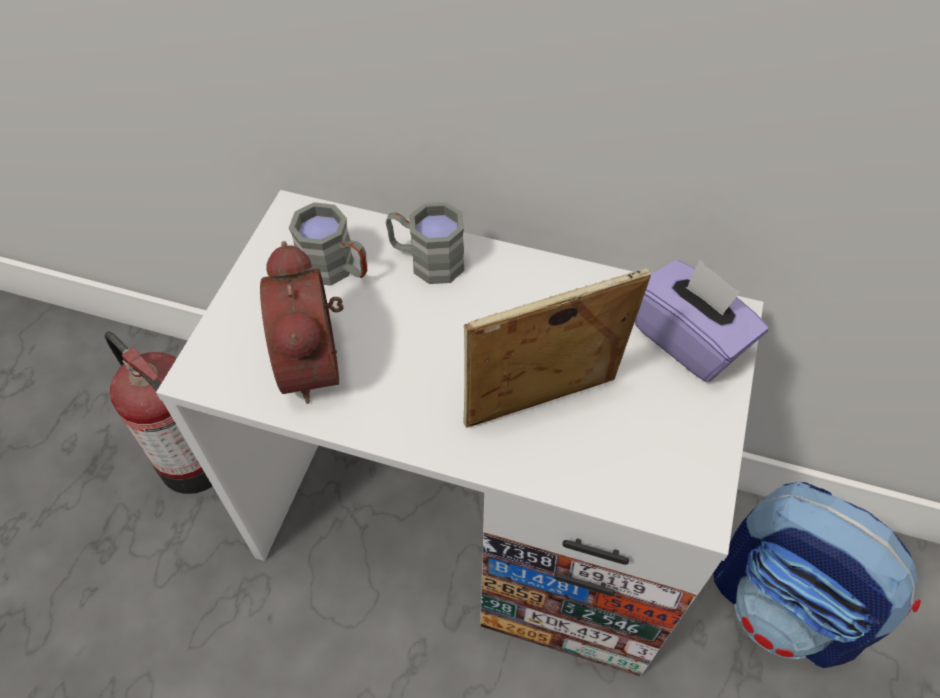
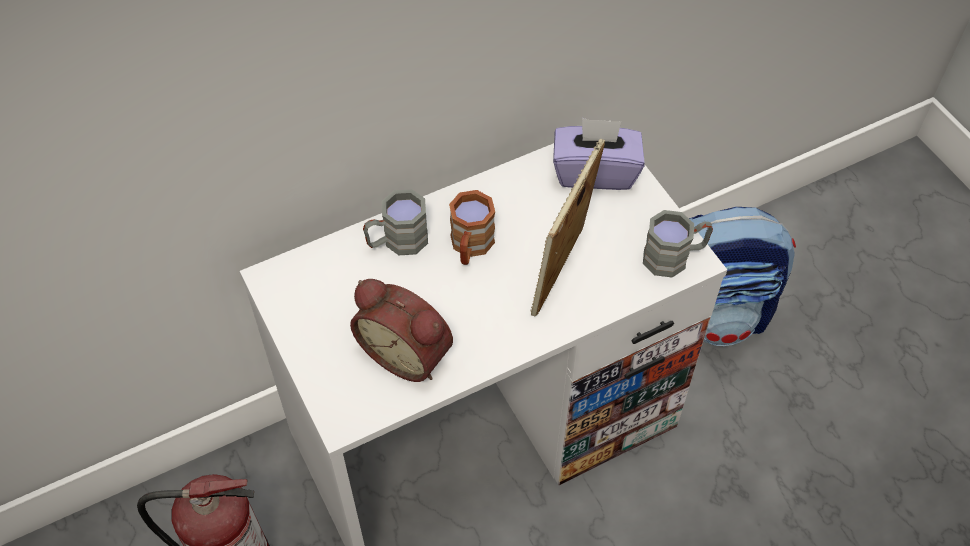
camera: 45 degrees left, 0 degrees up
grey mug [289,202,367,286] -> grey mug moved to [643,210,713,277]
none -> brown mug [449,190,495,265]

